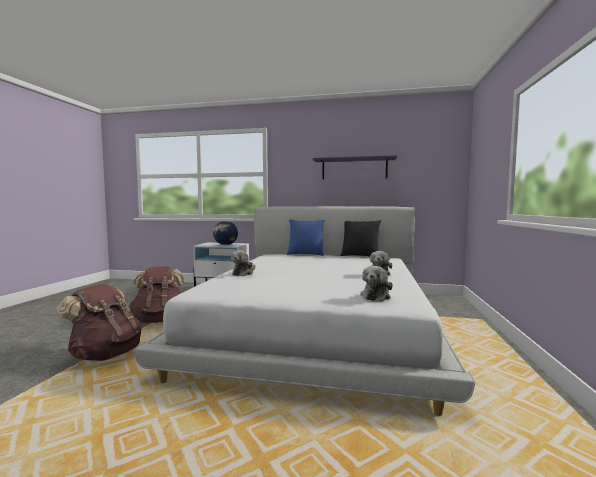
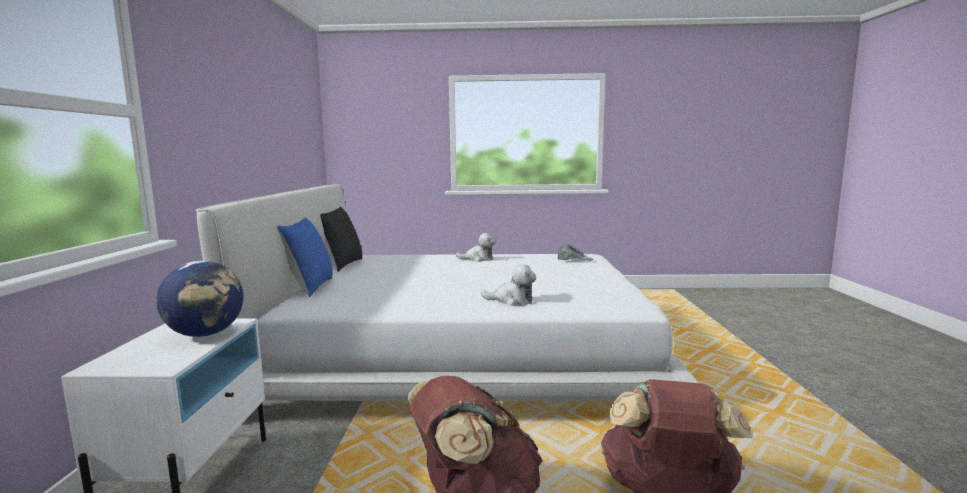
camera: 100 degrees left, 5 degrees up
purple shelf [313,155,397,180] -> none
plush toy [360,266,393,302] -> grey cap [557,243,594,261]

